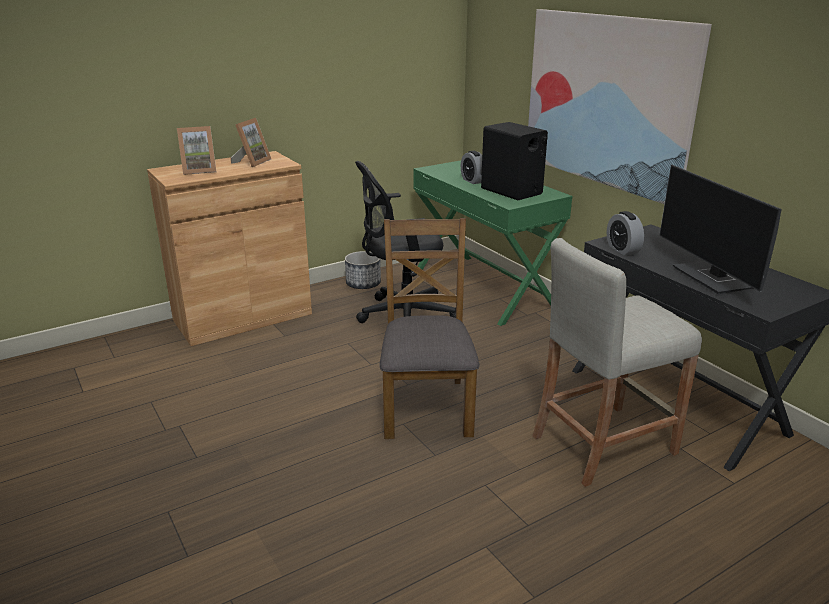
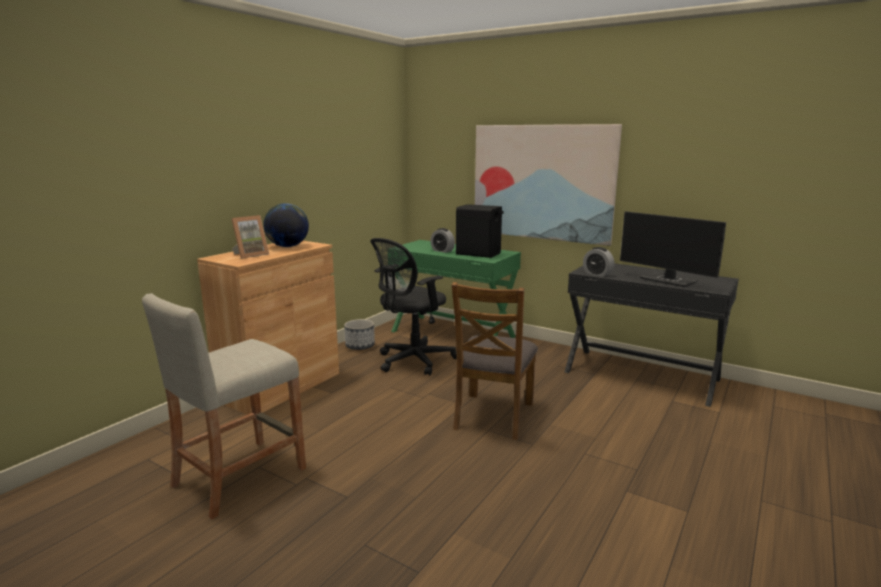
camera: 25 degrees left, 10 degrees down
picture frame [231,118,271,167] -> globe [263,203,309,247]
brown chair [379,218,480,439] -> brown chair turned 135 degrees counterclockwise [452,282,538,440]
beige stool [532,238,702,487] -> beige stool moved to [142,293,306,519]

